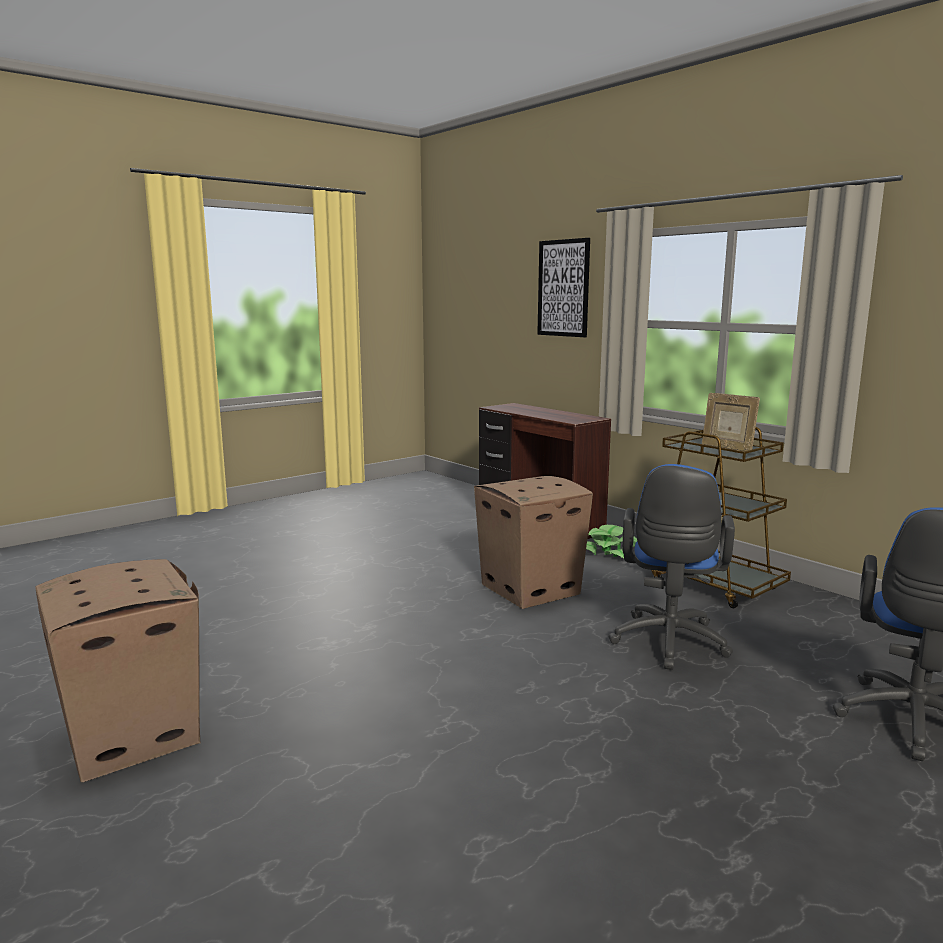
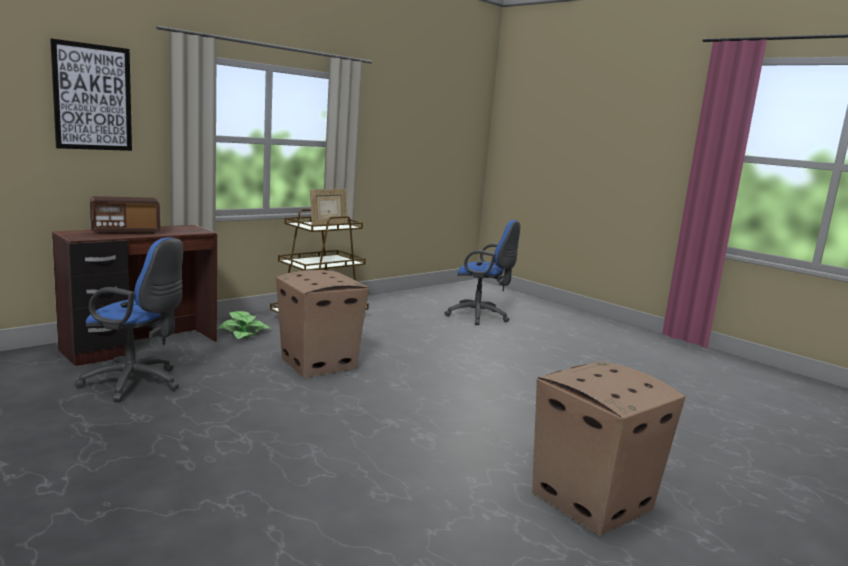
camera: 95 degrees left, 0 degrees up
blue office chair [609,464,735,670] -> blue office chair moved to [75,237,183,402]
none -> radio [90,196,160,234]

